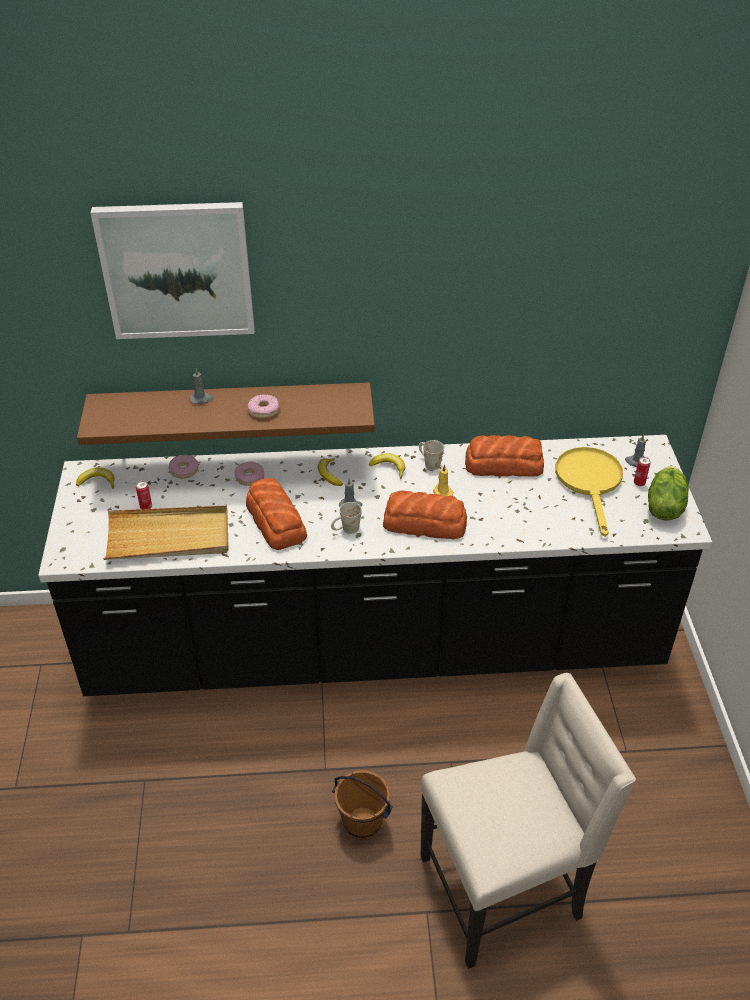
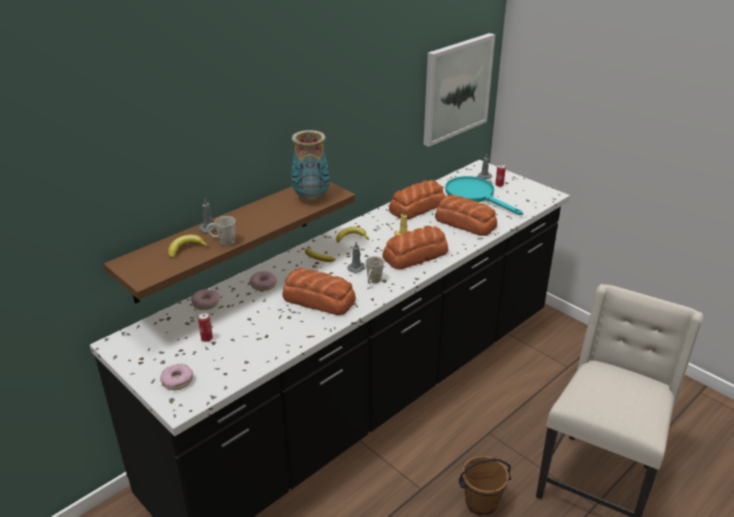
camera: 40 degrees left, 10 degrees down
banana [76,468,115,489] -> banana moved to [168,235,209,258]
picture [91,202,254,339] -> picture moved to [423,33,495,147]
beige tray [103,506,228,560] -> none
donut [248,394,279,419] -> donut moved to [160,364,193,390]
white mug [419,440,444,470] -> white mug moved to [206,216,236,246]
yellow frying pan [555,447,623,537] -> turquoise frying pan [445,176,523,215]
lettuce [648,466,689,521] -> none
none -> vase [291,130,330,202]
none -> bread [435,195,497,236]

